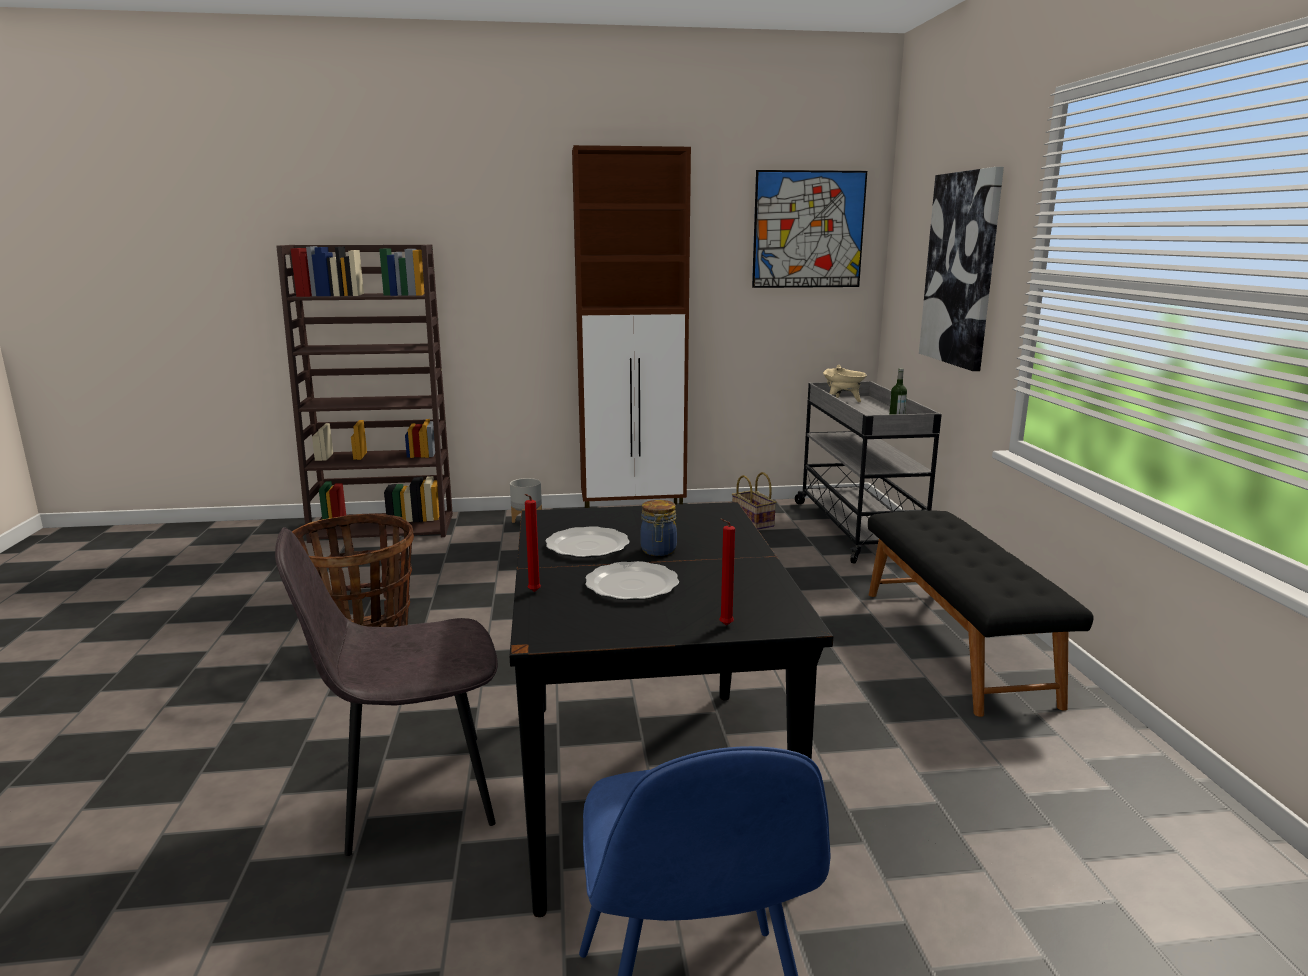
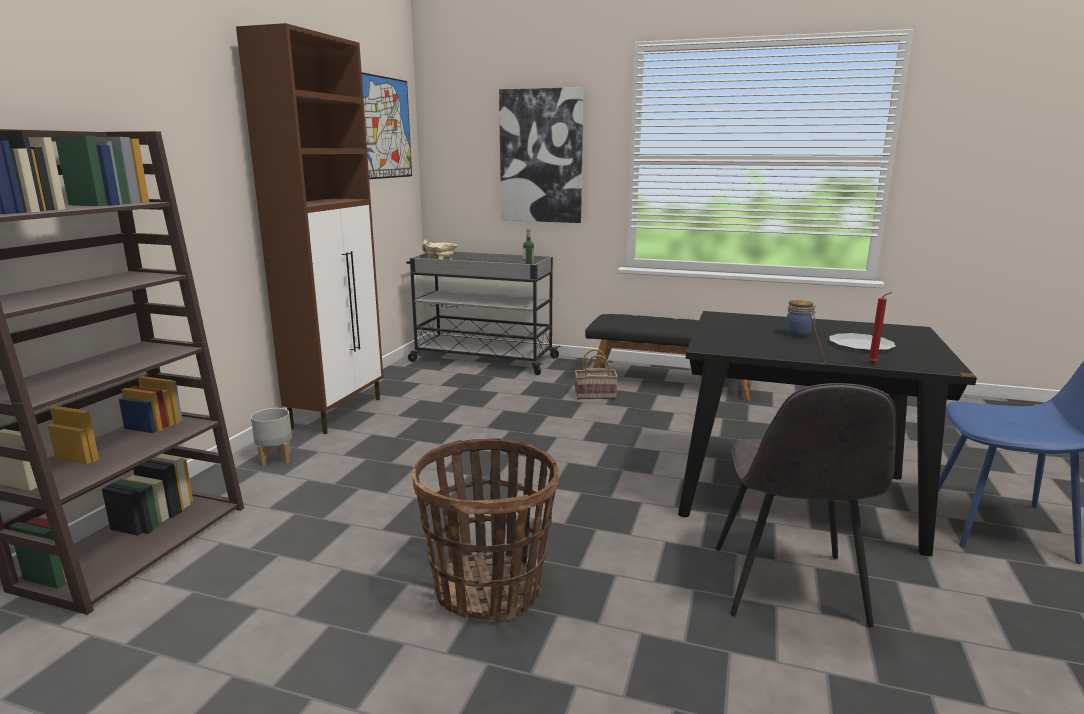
camera: 65 degrees left, 0 degrees up
plate [546,526,630,558] -> none
red candle [719,519,735,626] -> none
basket [732,472,776,530] -> basket moved to [575,349,618,399]

